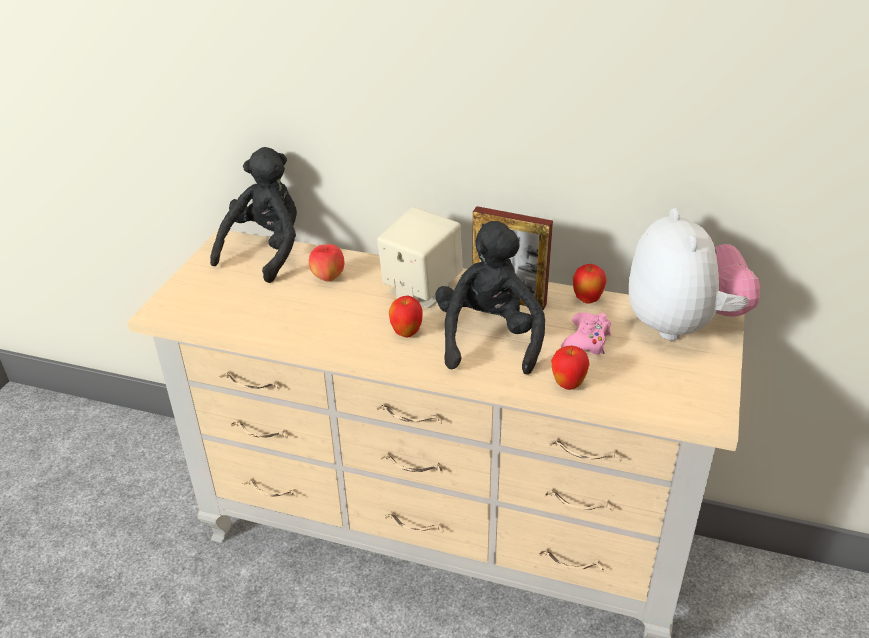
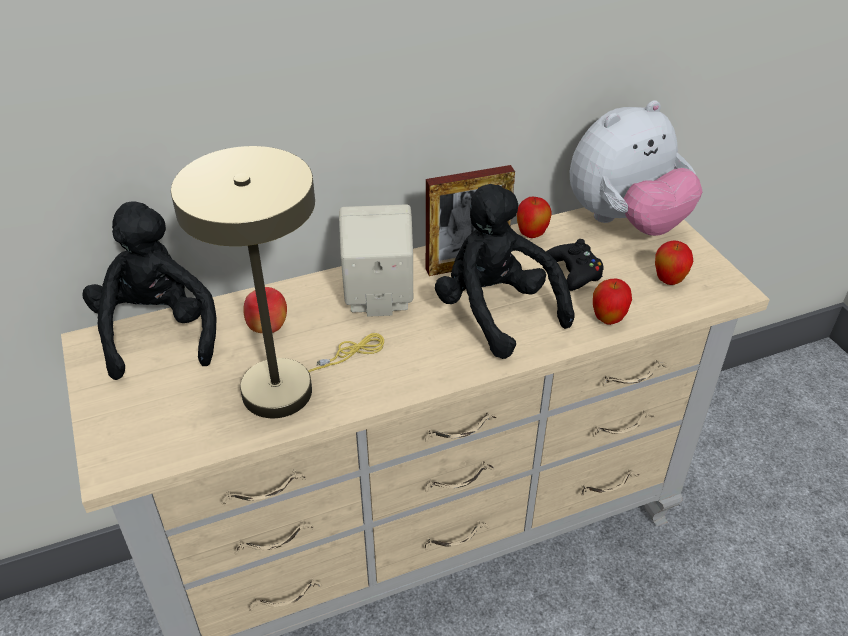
camera: 40 degrees left, 5 degrees up
apple [389,296,423,338] -> apple moved to [655,240,693,285]
pink game controller [561,313,611,355] -> black game controller [547,239,603,291]
plush toy [629,208,760,341] -> plush toy turned 105 degrees clockwise [570,100,703,236]
none -> beige table lamp [171,146,384,418]

